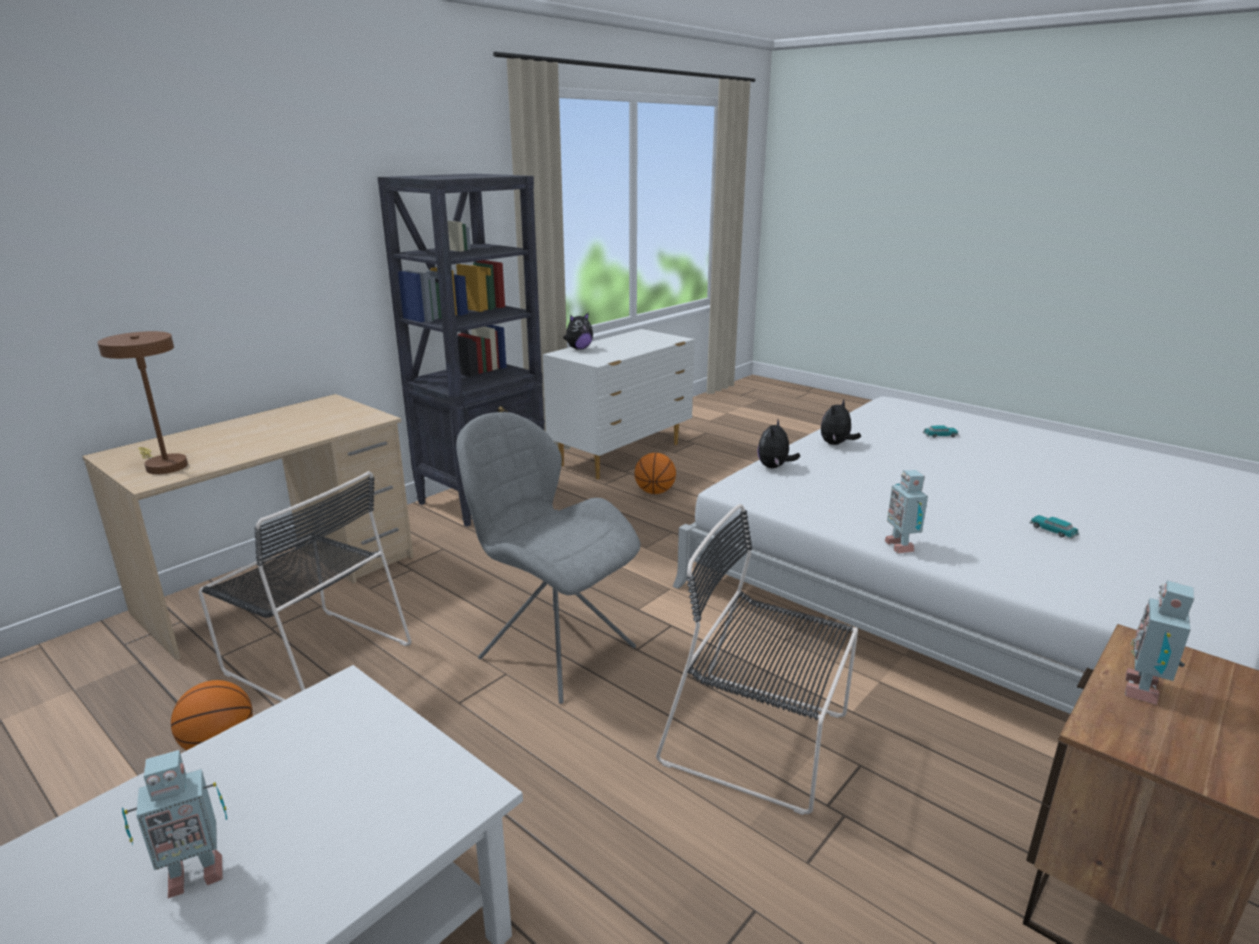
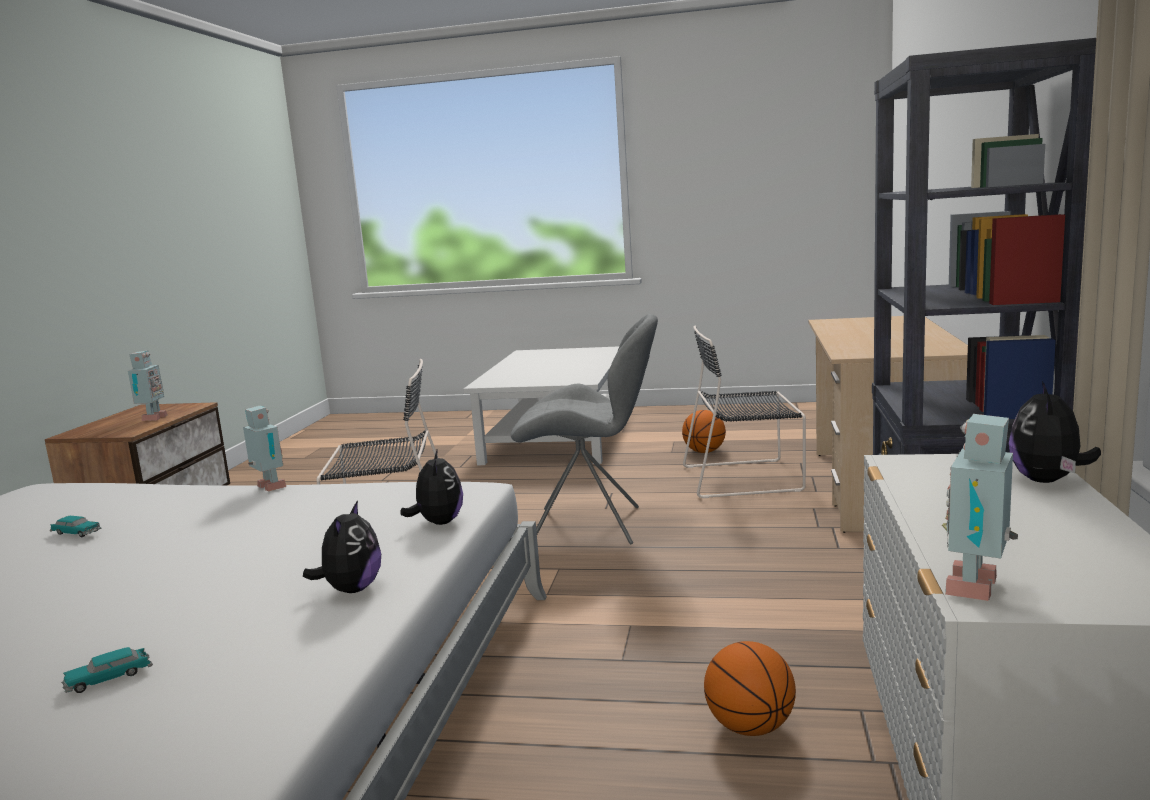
camera: 150 degrees right, 10 degrees down
brown table lamp [97,331,188,474] -> none
toy robot [122,750,227,898] -> toy robot moved to [942,414,1018,601]

